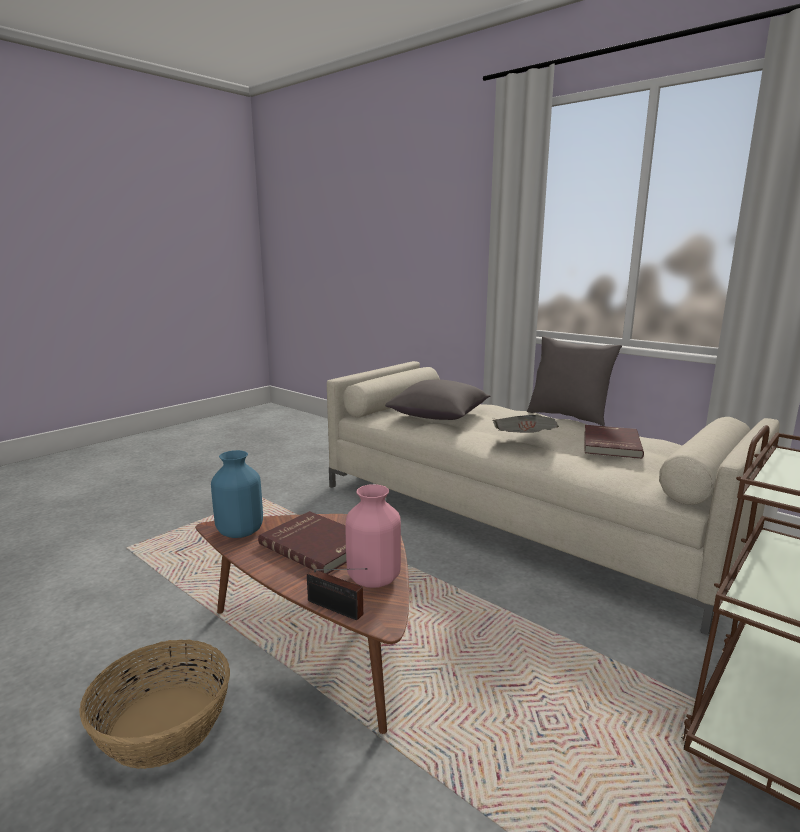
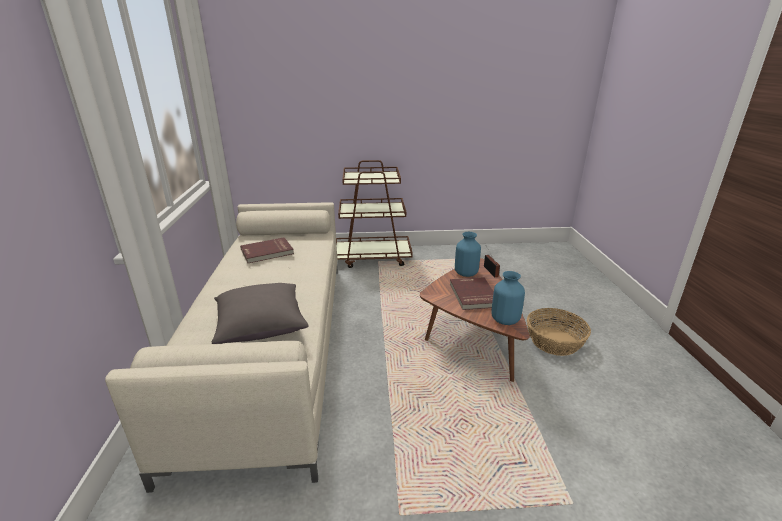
camera: 135 degrees left, 10 degrees up
pink vase [345,484,401,588] -> blue vase [455,232,481,277]
newspaper [492,415,559,433] -> none
grey pillow [527,336,622,426] -> none

